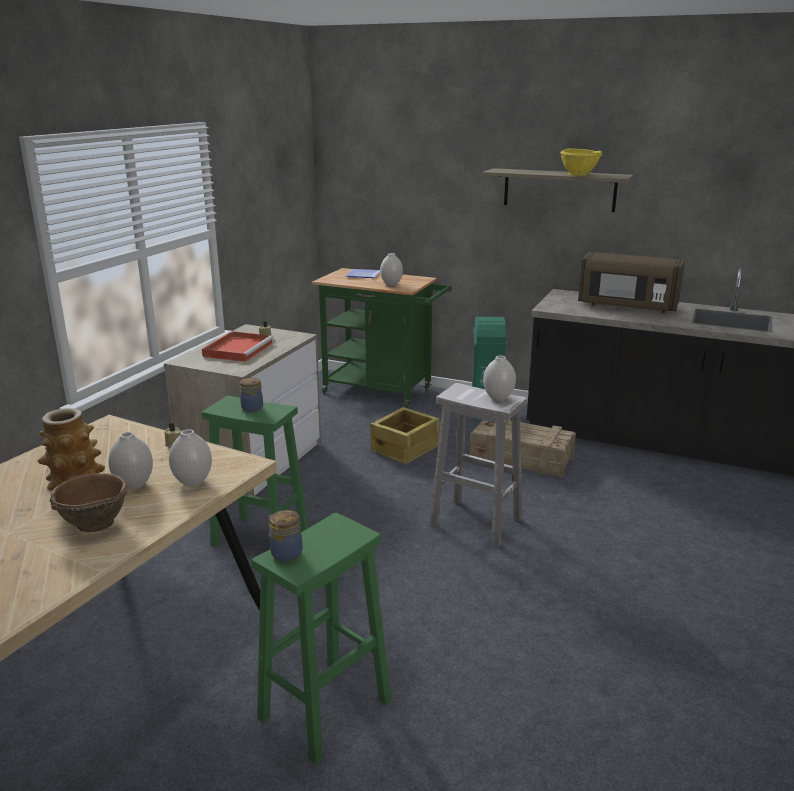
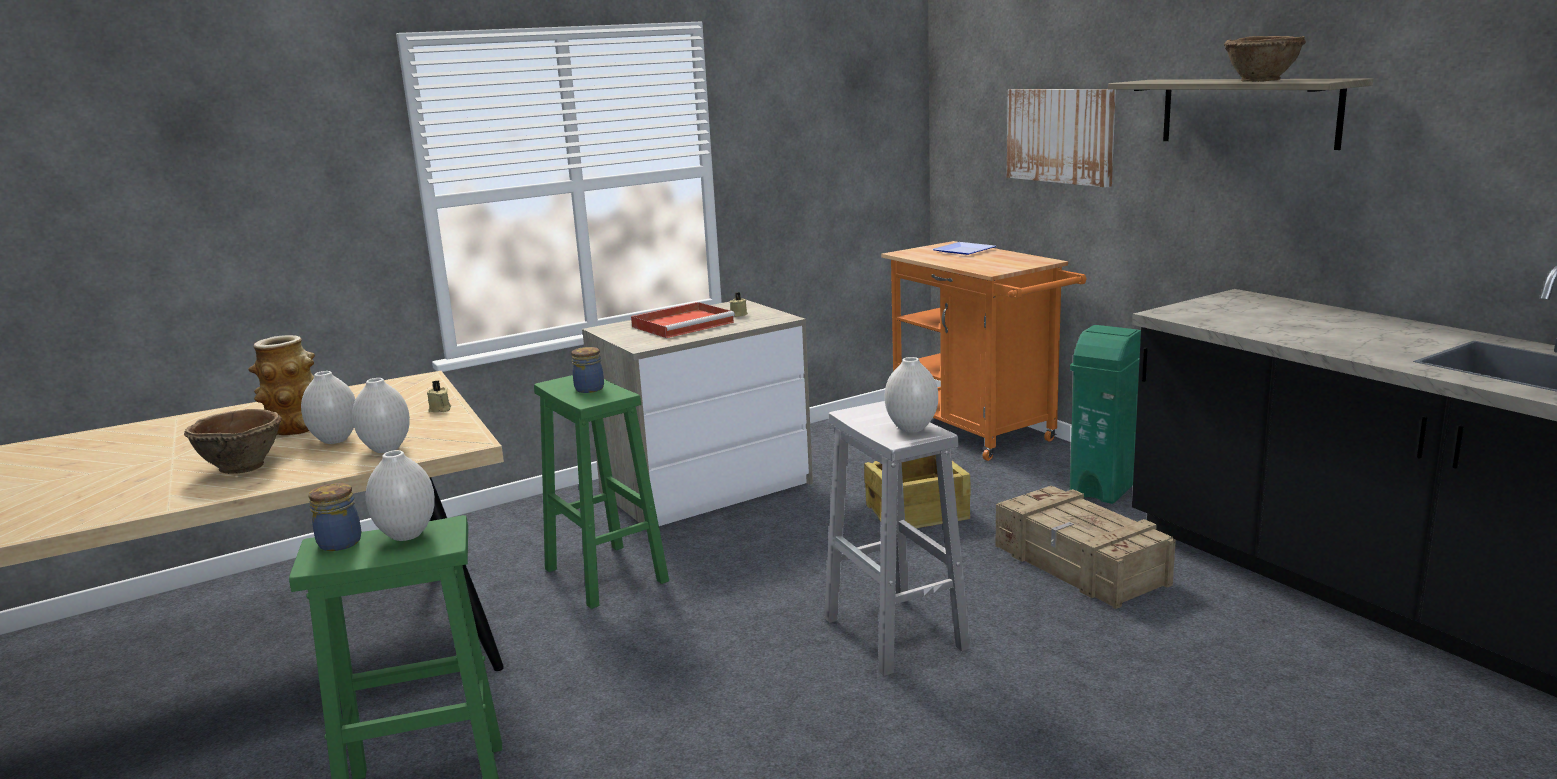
camera: 35 degrees right, 5 degrees down
green cart [312,268,452,408] -> orange cart [881,241,1087,461]
white vase [380,253,403,286] -> white vase moved to [366,450,435,541]
yellow bowl [560,149,602,176] -> brown bowl [1224,36,1306,82]
brown microwave [578,252,685,313] -> none
none -> picture [1007,89,1116,187]

